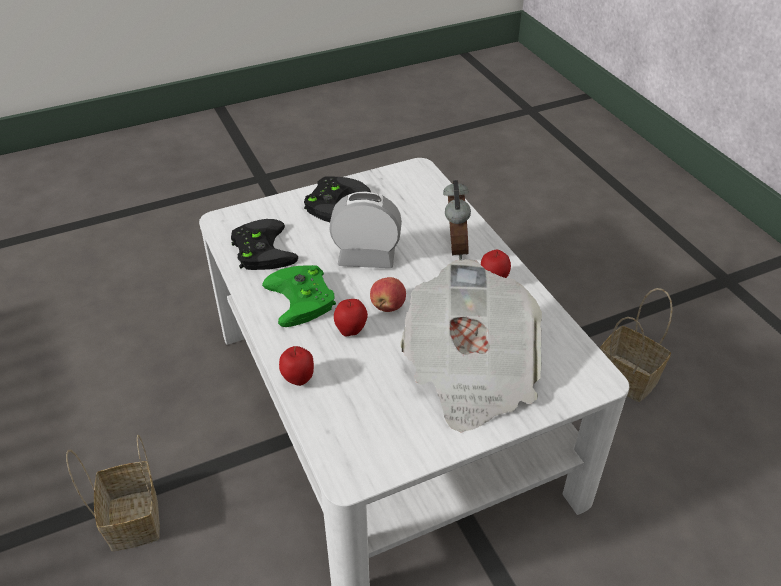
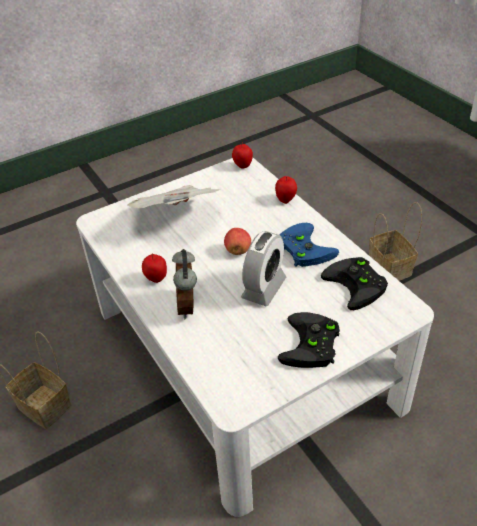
camera: 175 degrees right, 0 degrees up
green game controller [262,265,336,327] -> blue game controller [279,223,339,267]
alarm clock [329,191,402,268] -> alarm clock turned 60 degrees counterclockwise [241,231,286,306]
apple [334,299,368,337] -> apple moved to [232,142,253,169]

